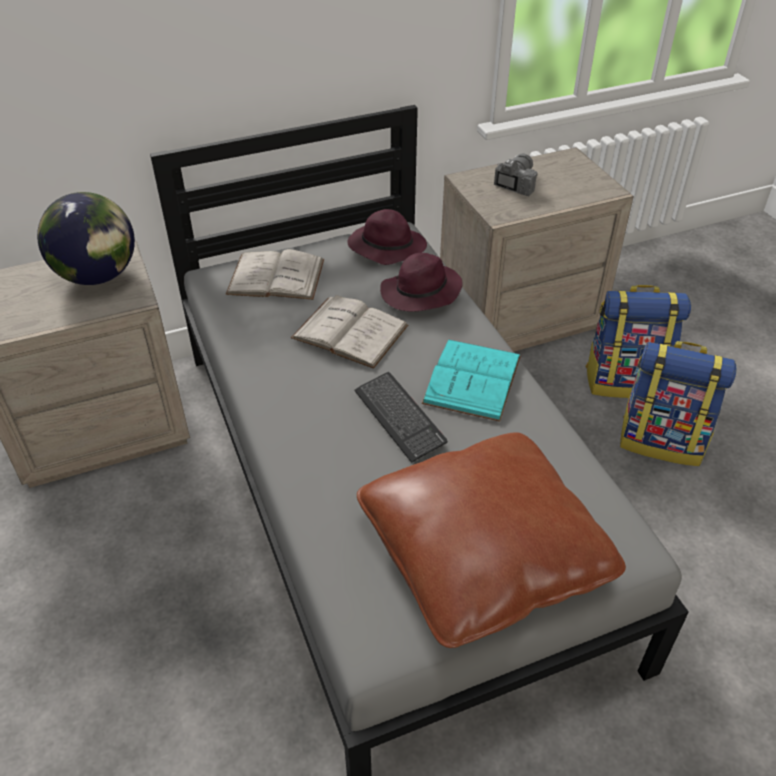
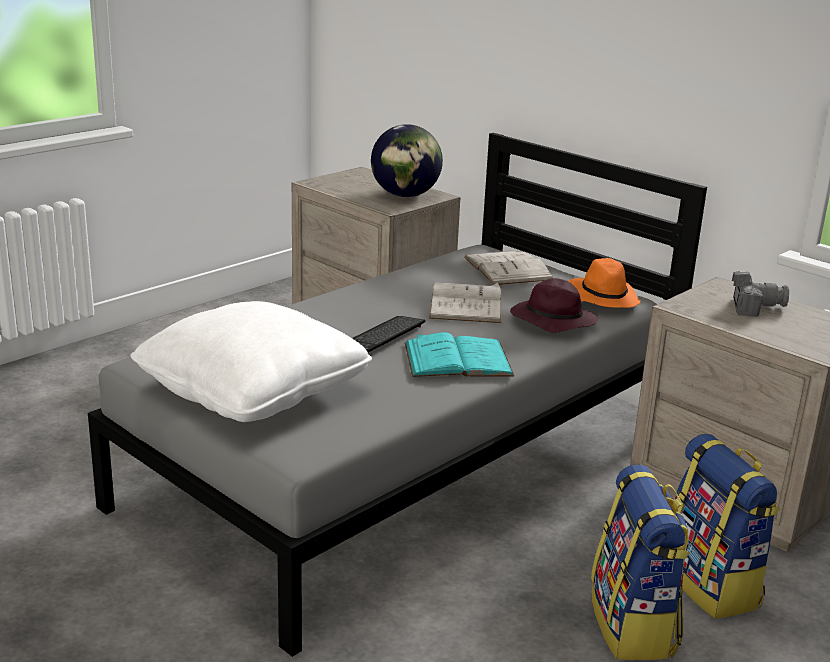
camera: 65 degrees right, 20 degrees down
purple hat [347,209,427,265] -> orange hat [568,258,641,308]
brown pillow [357,432,626,648] -> white pillow [130,301,372,422]

